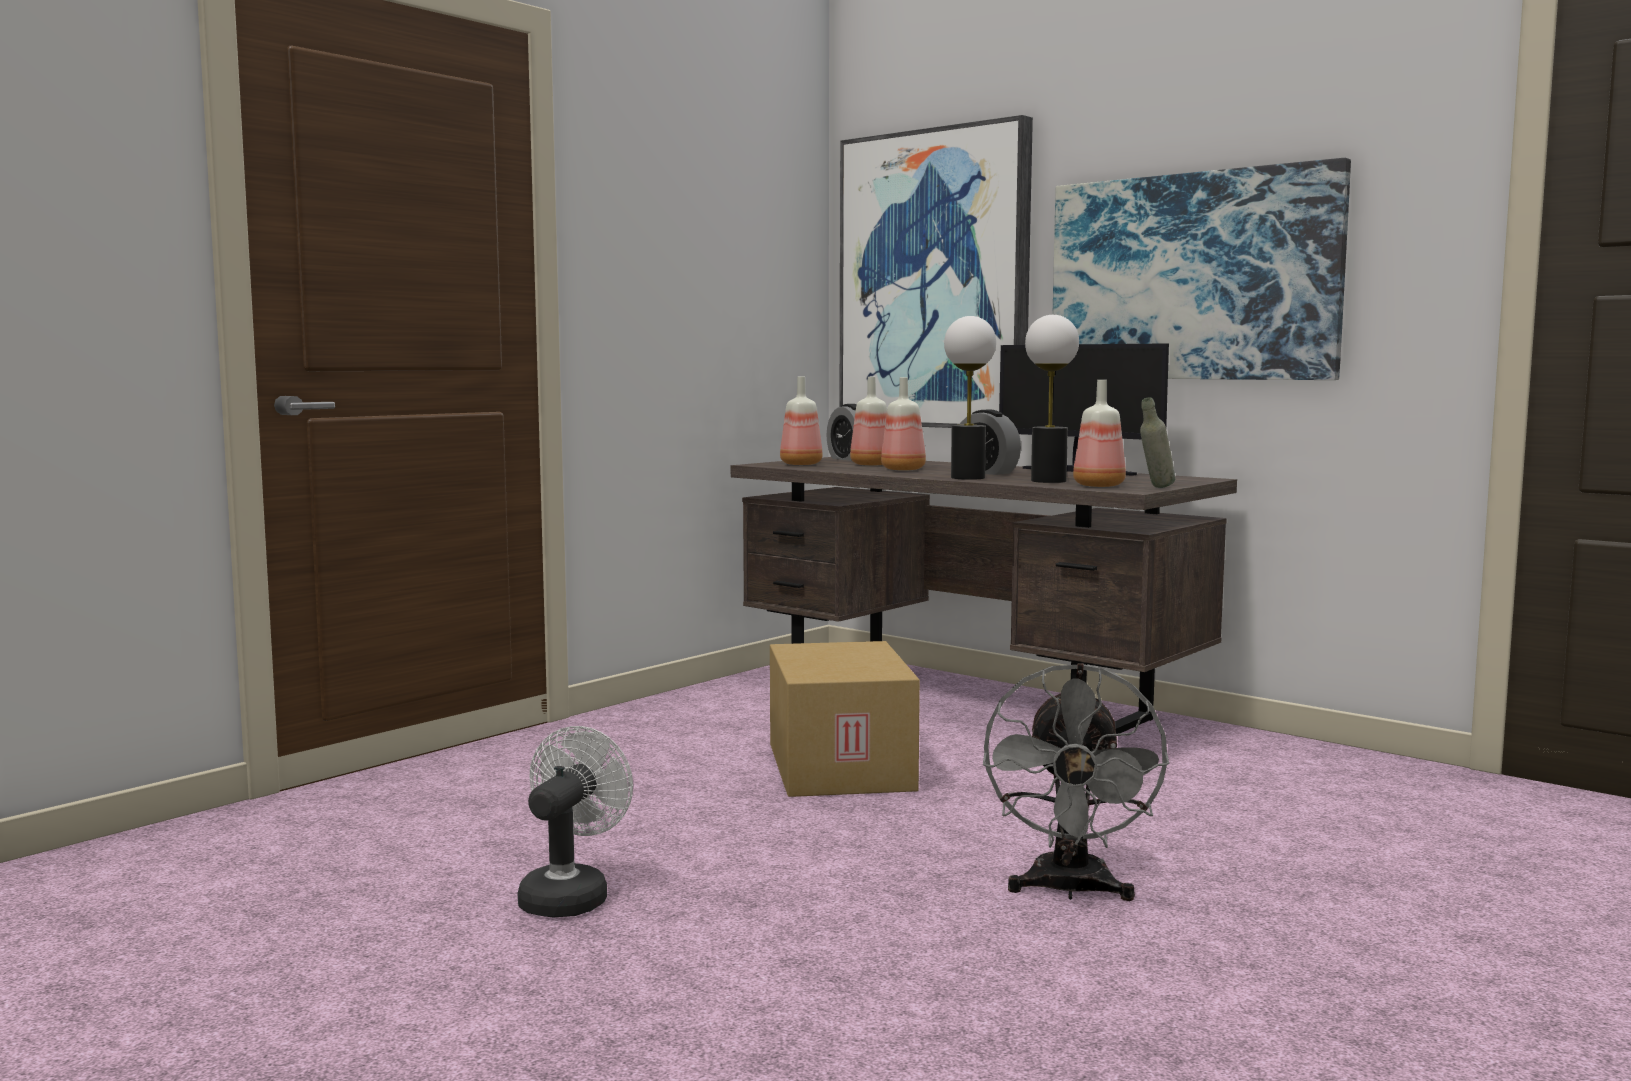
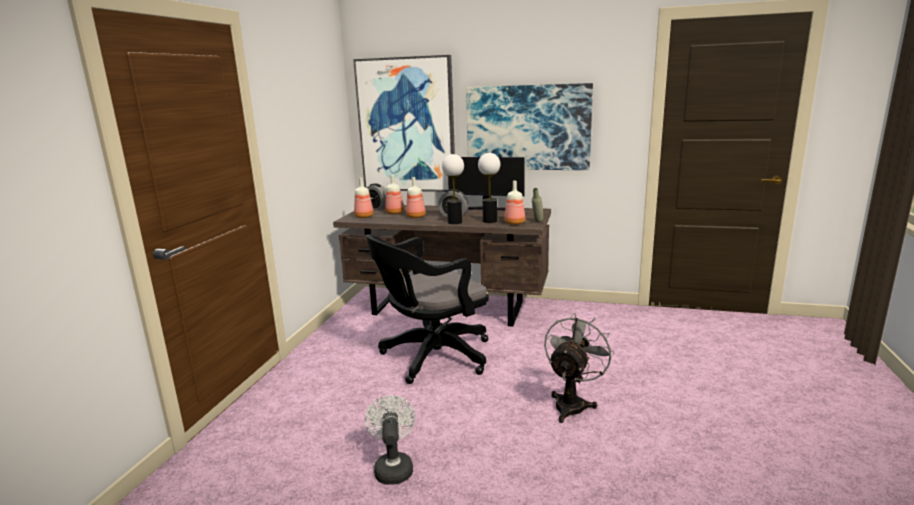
camera: 25 degrees left, 10 degrees up
cardboard box [770,641,920,797] -> black office chair [366,234,489,384]
grey fan [983,663,1170,901] -> grey fan turned 135 degrees counterclockwise [544,313,614,423]

